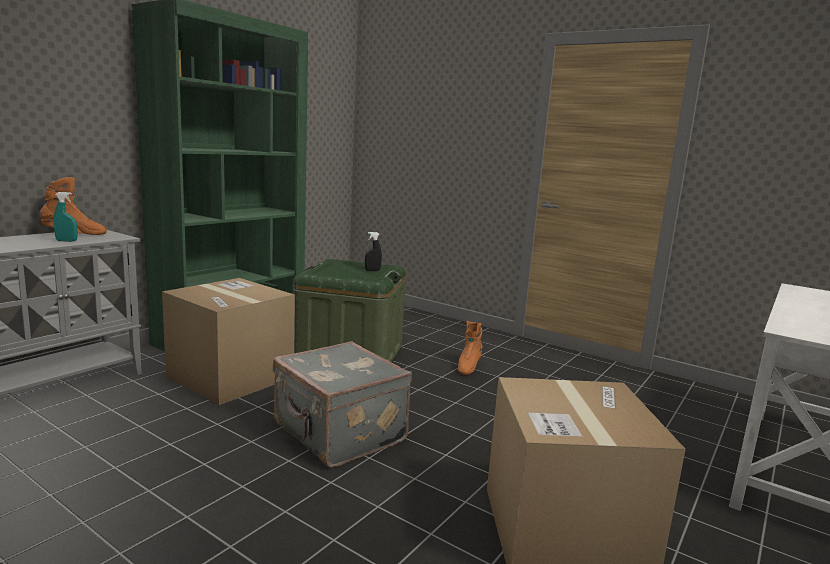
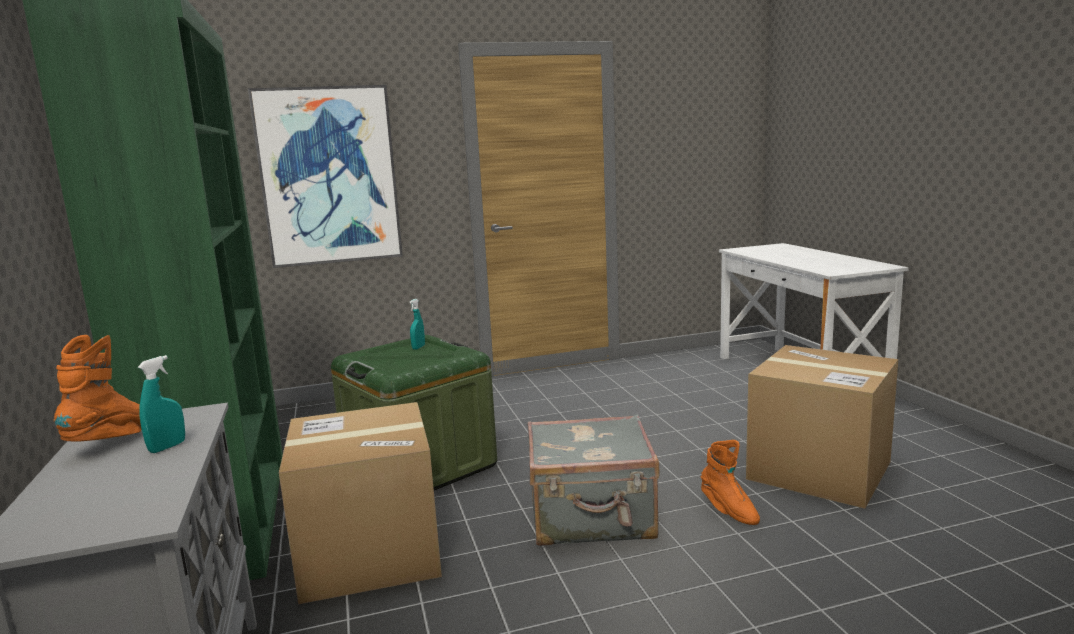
camera: 50 degrees left, 0 degrees up
black spray bottle [365,232,382,271] -> turquoise spray bottle [409,299,425,350]
orange boot [458,321,483,375] -> orange boot moved to [701,440,760,525]
none -> picture [248,85,403,268]

